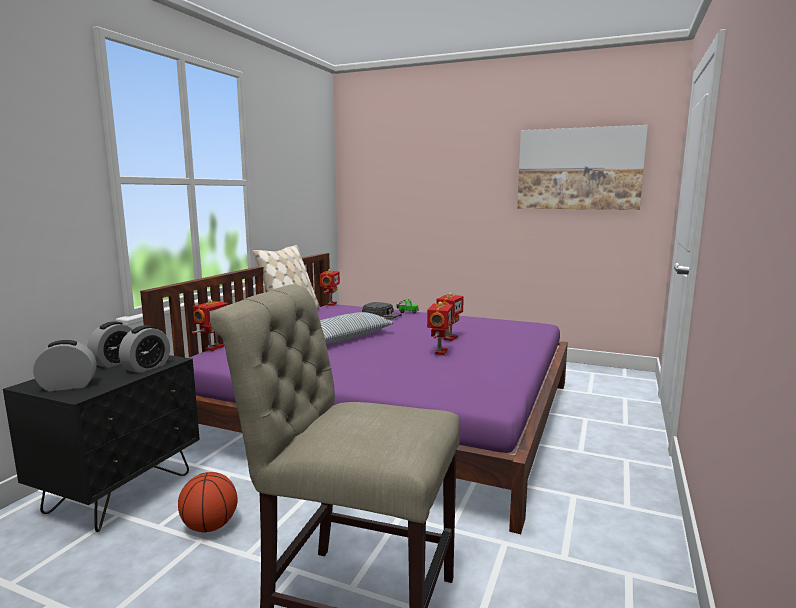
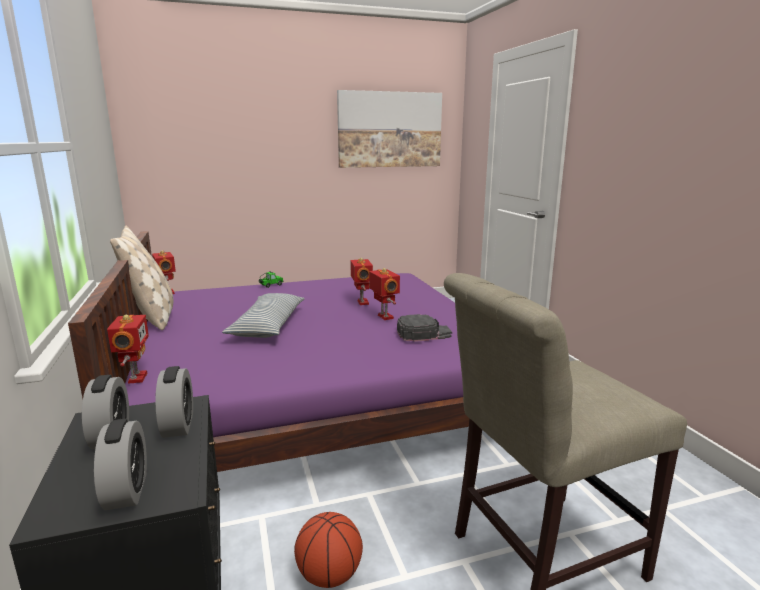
camera: 40 degrees left, 5 degrees up
alarm clock [33,340,97,391] -> alarm clock turned 135 degrees clockwise [94,419,147,510]
black cap [362,302,402,320] -> black cap moved to [397,314,452,342]

